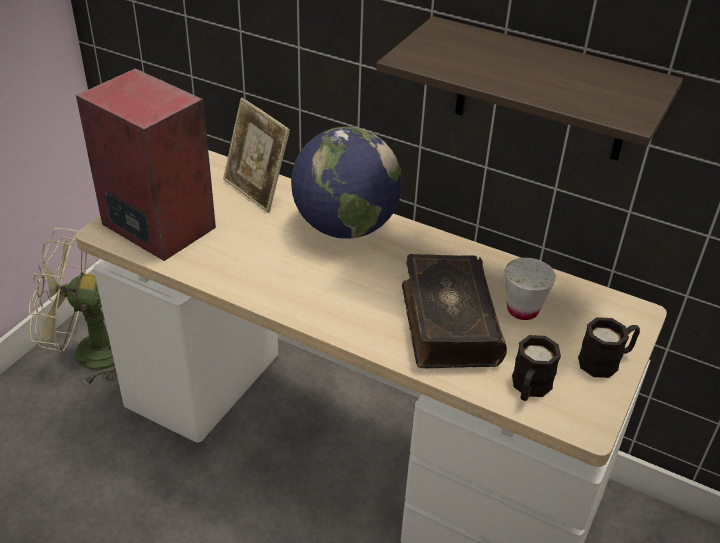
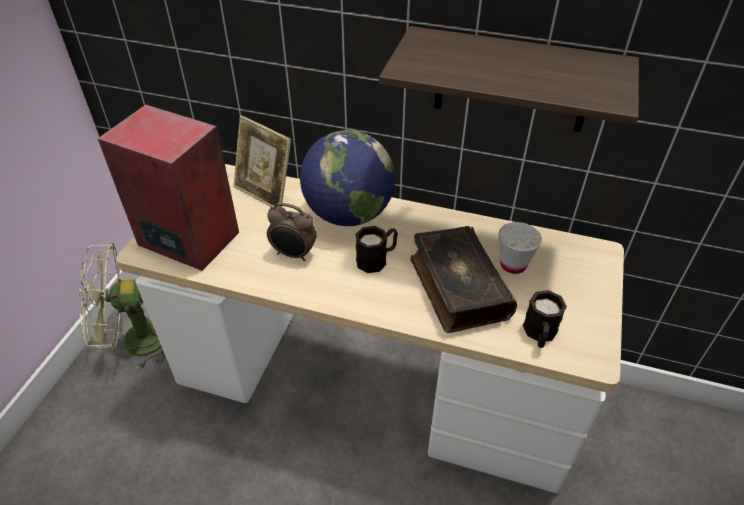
camera: 10 degrees left, 5 degrees up
black mug [578,317,640,378] -> black mug moved to [355,226,398,273]
none -> alarm clock [267,203,317,261]

